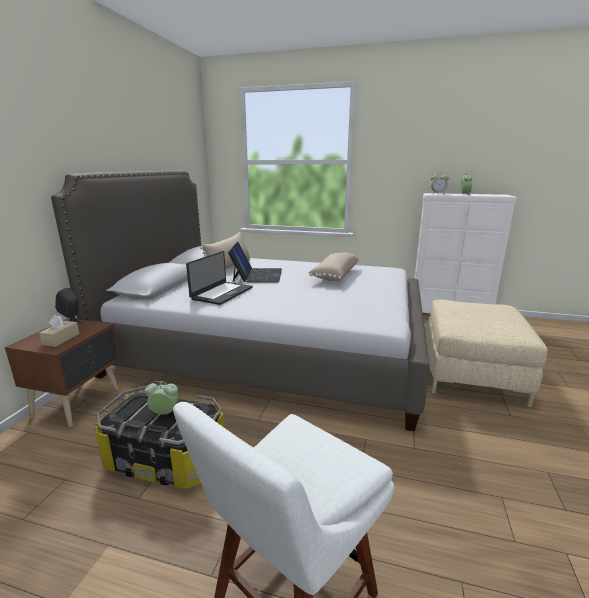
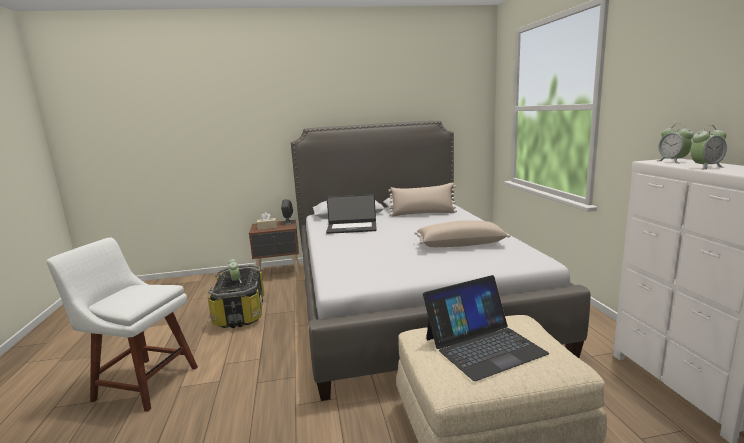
camera: 65 degrees right, 5 degrees down
laptop [228,242,282,283] -> laptop moved to [423,275,549,381]

